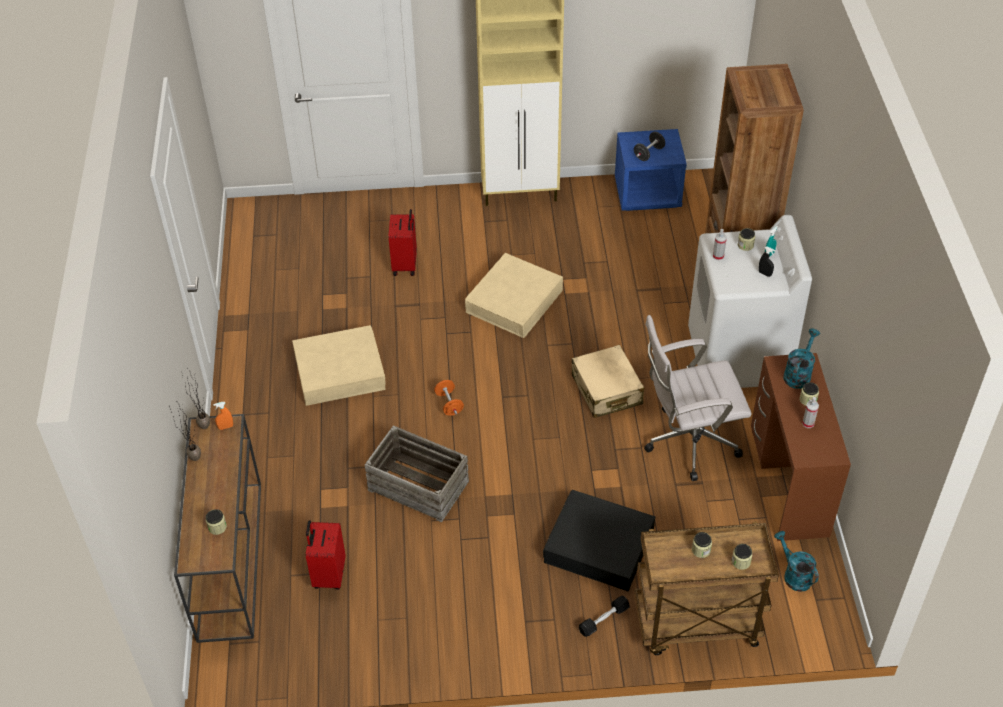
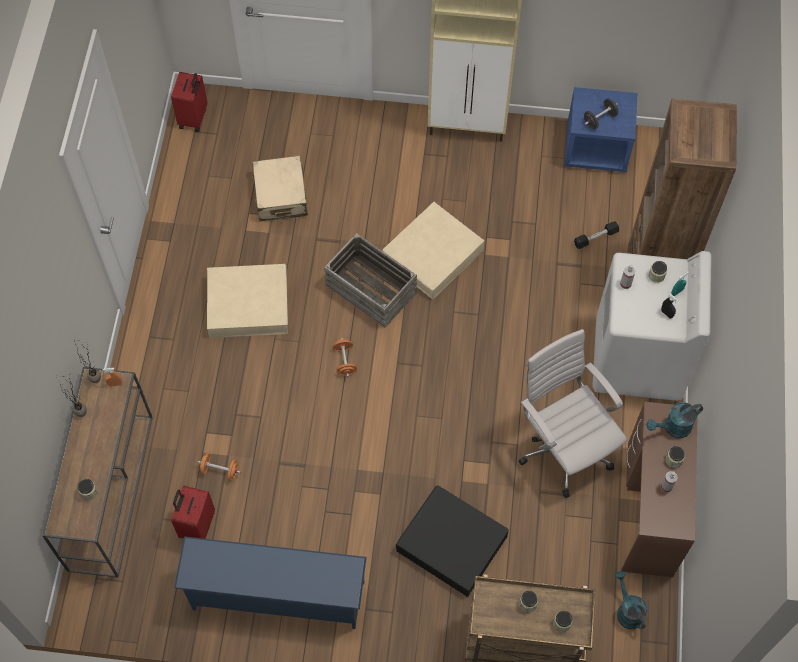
camera: 10 degrees right, 15 degrees up
crate [365,425,469,522] -> crate moved to [324,233,417,328]
red suitcase [388,209,417,276] -> red suitcase moved to [171,72,207,132]
beige suitcase [572,345,644,418] -> beige suitcase moved to [252,156,308,221]
black dumbbell [579,595,630,637] -> black dumbbell moved to [574,221,619,249]
white office chair [644,315,752,481] -> white office chair turned 60 degrees clockwise [518,329,627,498]
turquoise watering can [783,329,820,389] -> turquoise watering can turned 150 degrees counterclockwise [646,402,703,438]
none -> blue shoe rack [174,536,367,629]
none -> orange dumbbell [197,453,241,481]

